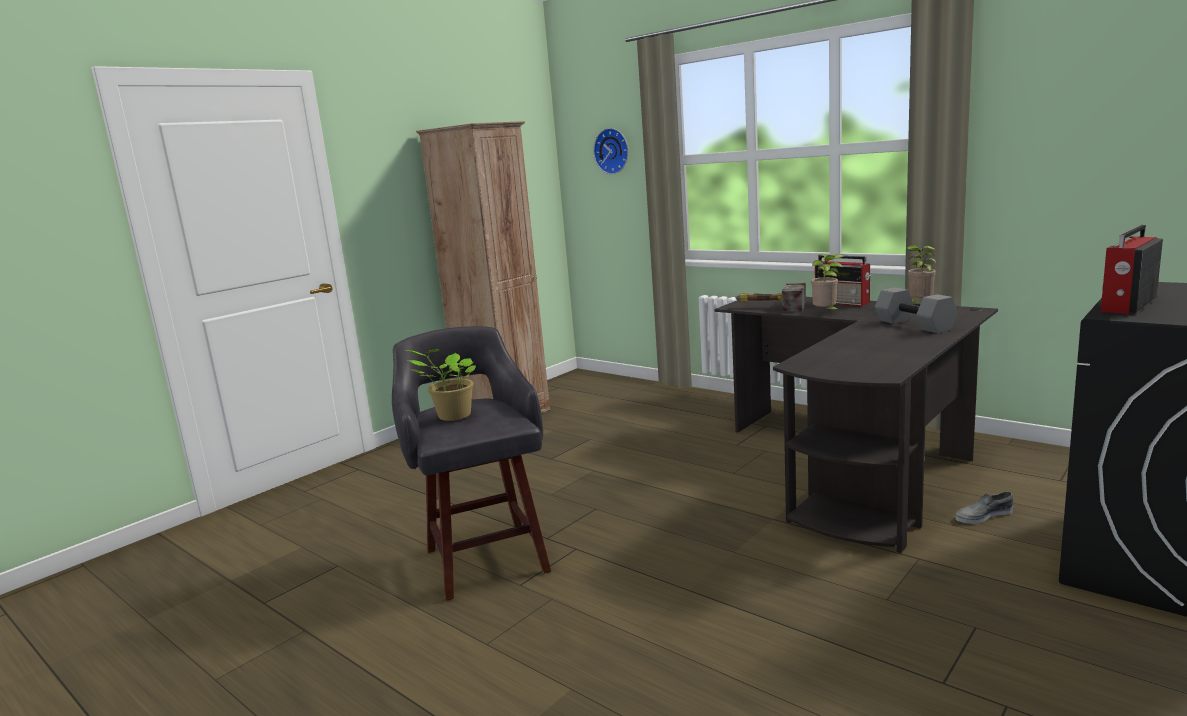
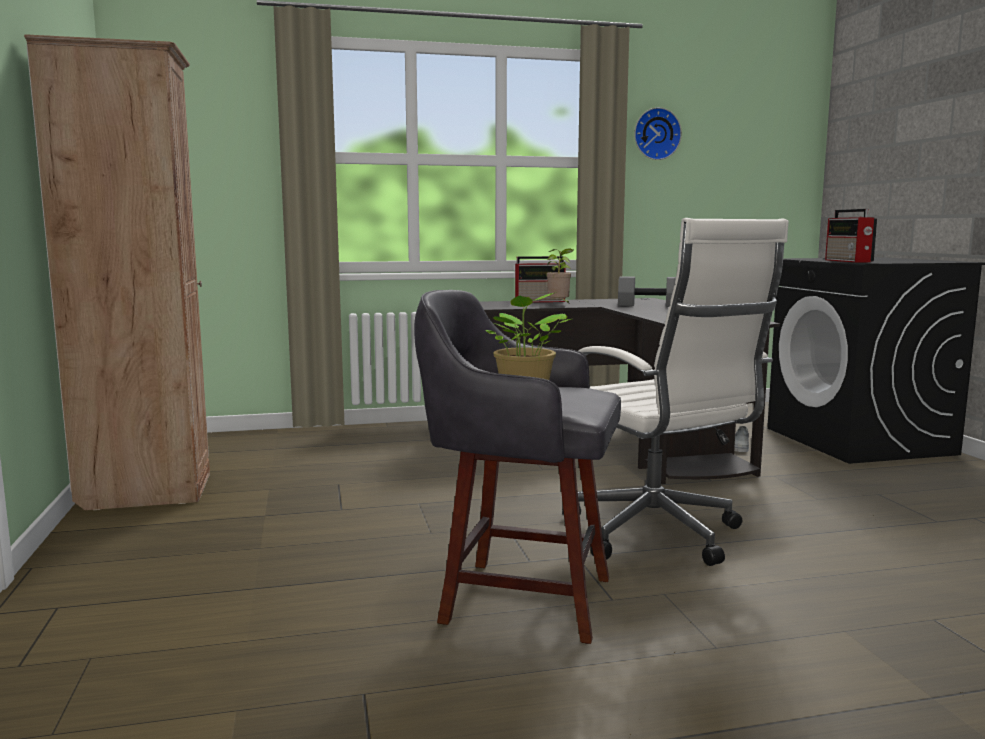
camera: 55 degrees left, 5 degrees down
wall clock [593,128,628,174] -> wall clock moved to [634,107,682,160]
hammer [735,283,806,311] -> none
potted plant [906,245,936,303] -> none
none -> white office chair [562,218,789,566]

